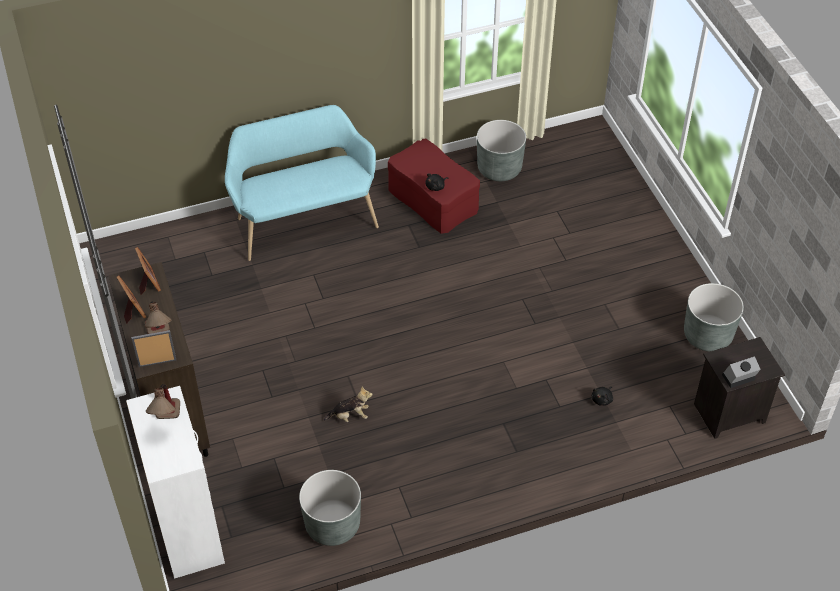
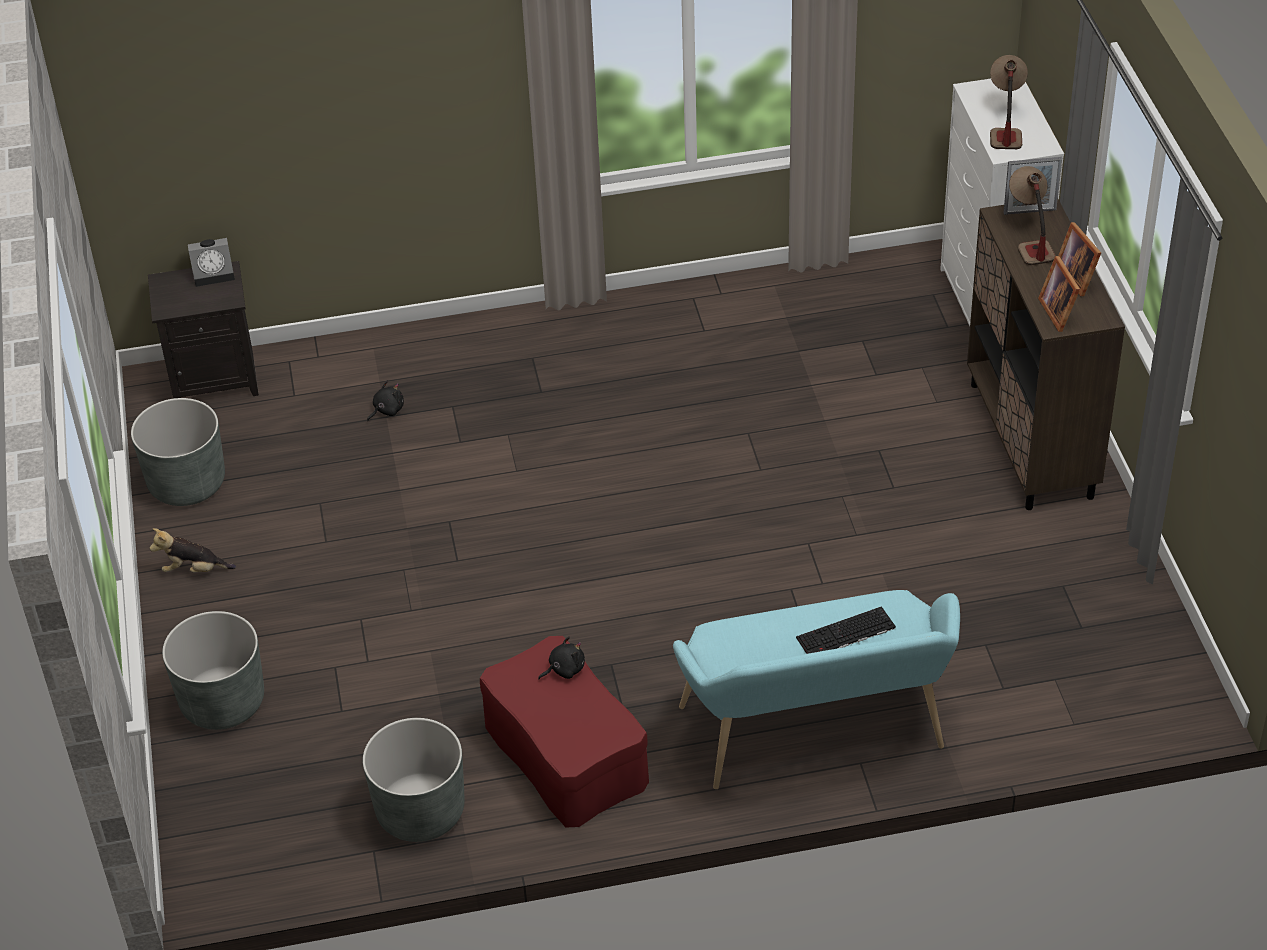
camera: 170 degrees left, 5 degrees down
grey planter [299,470,361,546] -> grey planter moved to [162,611,264,730]
plush toy [324,386,373,422] -> plush toy moved to [149,528,236,573]
none -> keyboard [796,606,896,654]

